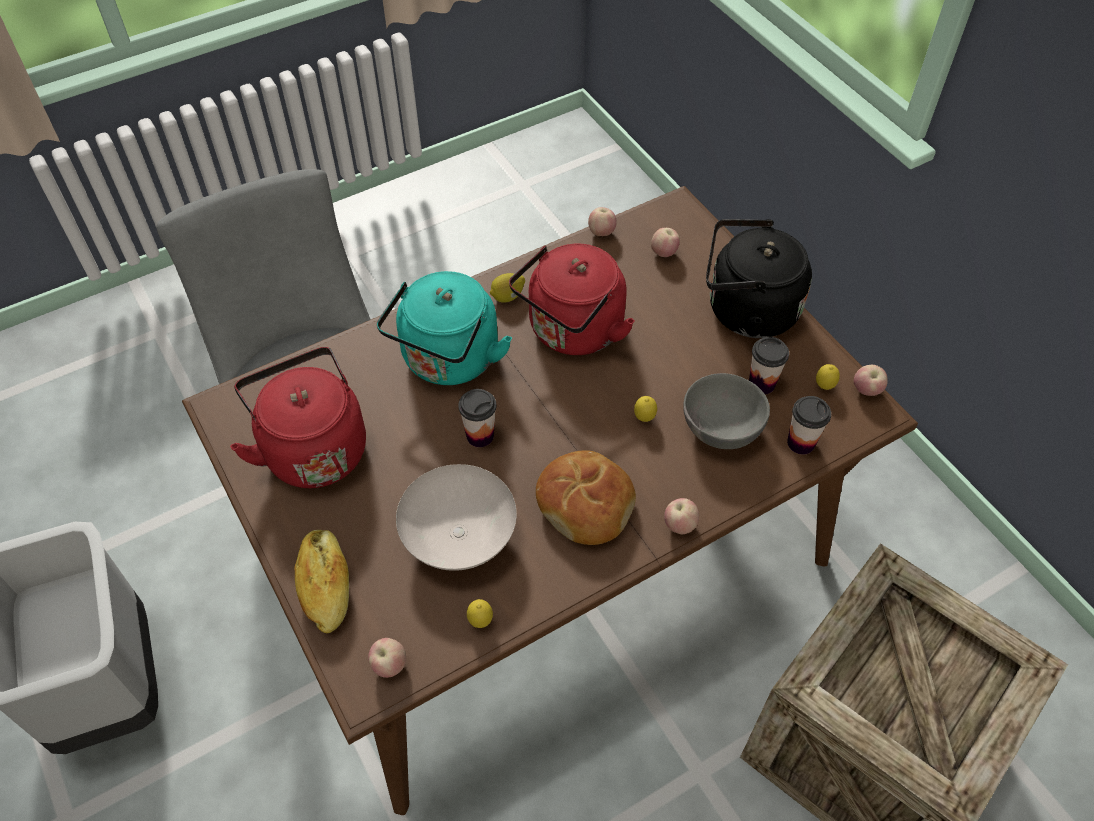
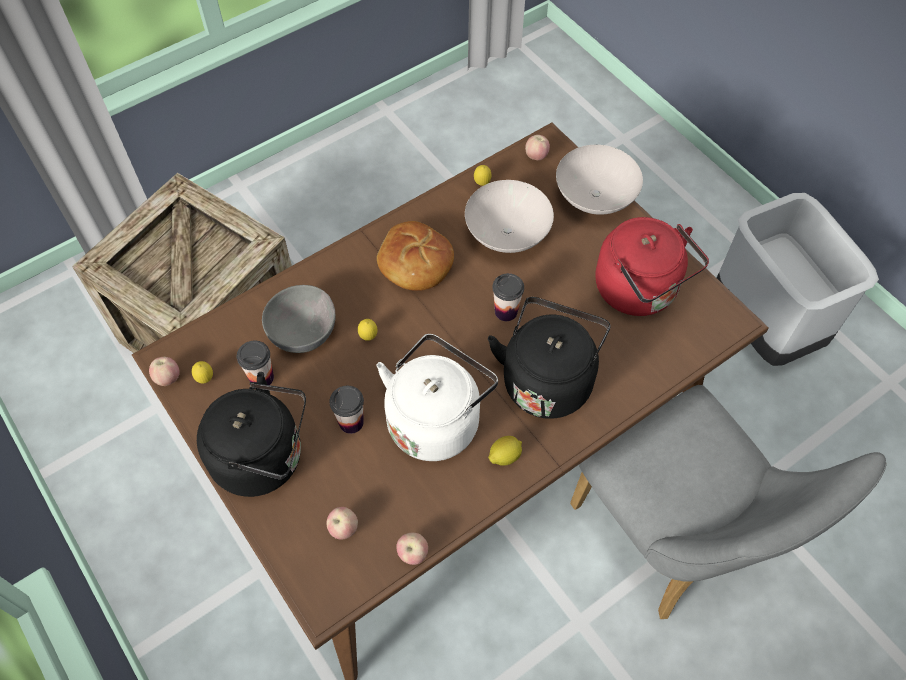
camera: 175 degrees right, 5 degrees up
bread [295,530,349,633] -> white bowl [556,145,643,215]
turquoise kettle [377,271,512,385] -> black kettle [488,297,611,419]
red kettle [509,243,635,355] -> white kettle [376,334,498,461]
apple [664,498,699,534] -> none
cup [787,396,831,455] -> cup moved to [329,386,364,434]

